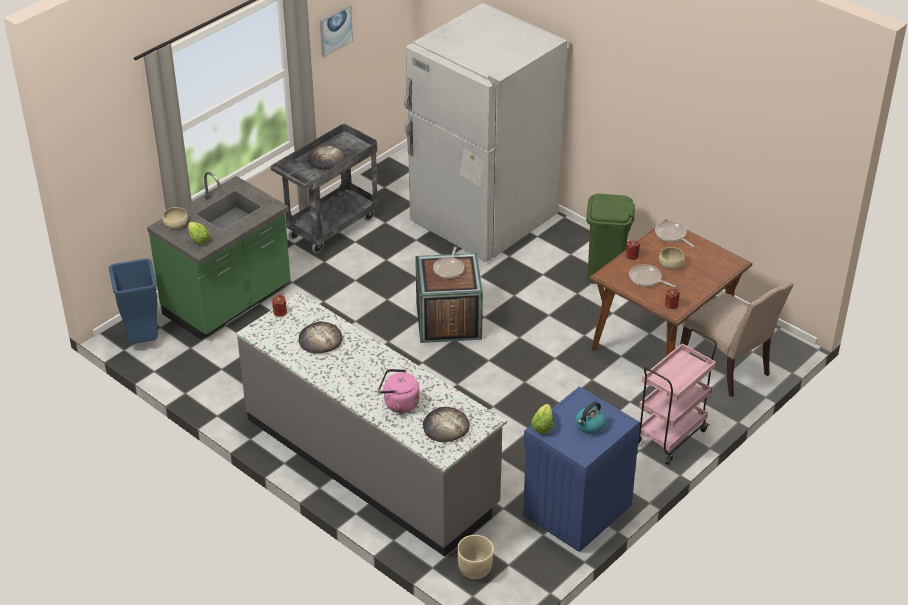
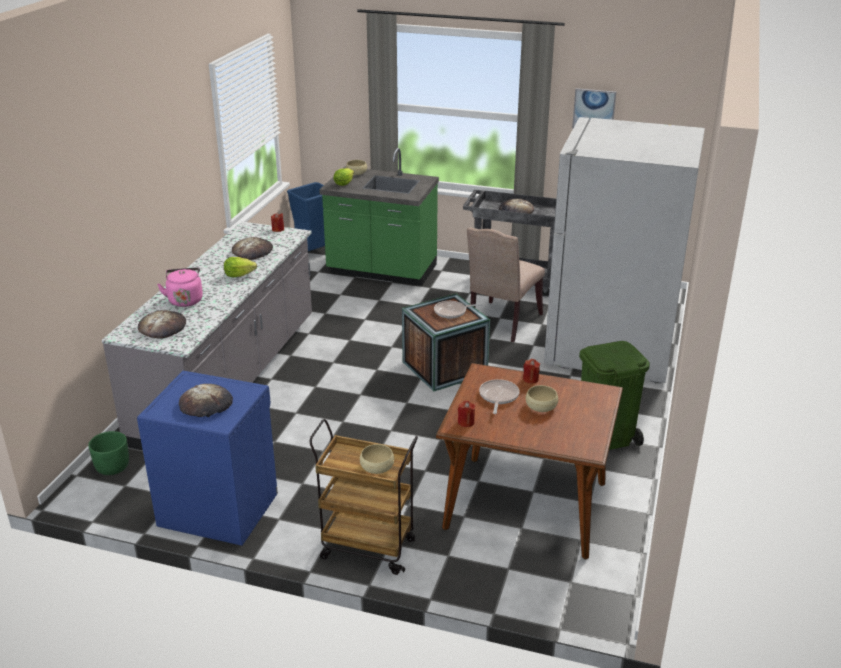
camera: 65 degrees right, 10 degrees down
beige planter [457,535,494,579] -> green planter [88,431,129,475]
lettuce [531,404,553,434] -> lettuce moved to [224,257,257,277]
kettle [575,401,606,434] -> bread [179,384,233,417]
pink cart [638,329,717,465] -> brown cart [310,419,418,575]
frying pan [655,221,694,247] -> none
beige chair [680,282,793,397] -> beige chair moved to [467,227,545,342]
none -> beige bowl [360,444,394,474]

